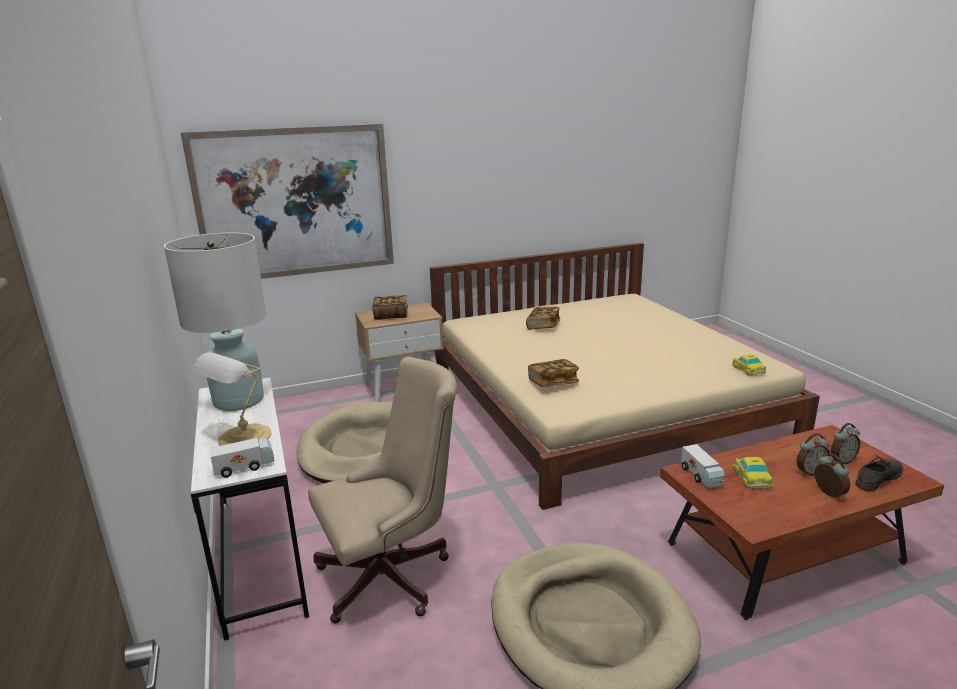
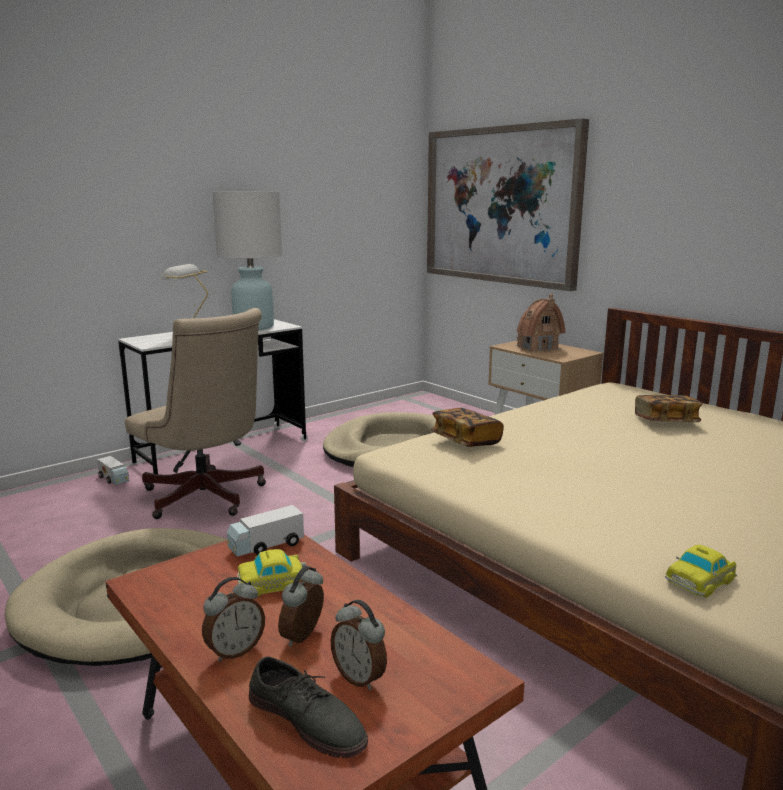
camera: 70 degrees right, 5 degrees down
toy truck [210,438,274,478] -> toy truck moved to [97,456,129,485]
book [372,295,408,320] -> toy house [516,294,566,352]
alarm clock [797,433,830,476] -> alarm clock turned 60 degrees clockwise [278,566,324,647]

